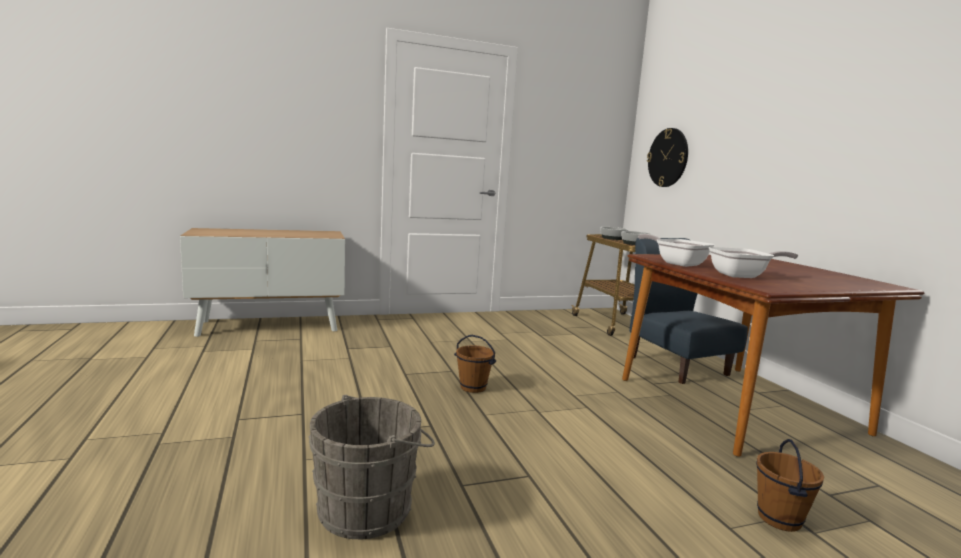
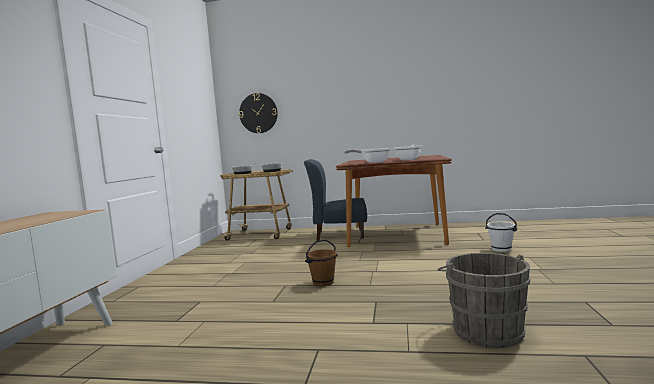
camera: 60 degrees left, 5 degrees down
brown bucket [756,439,824,532] -> white bucket [485,213,517,252]

